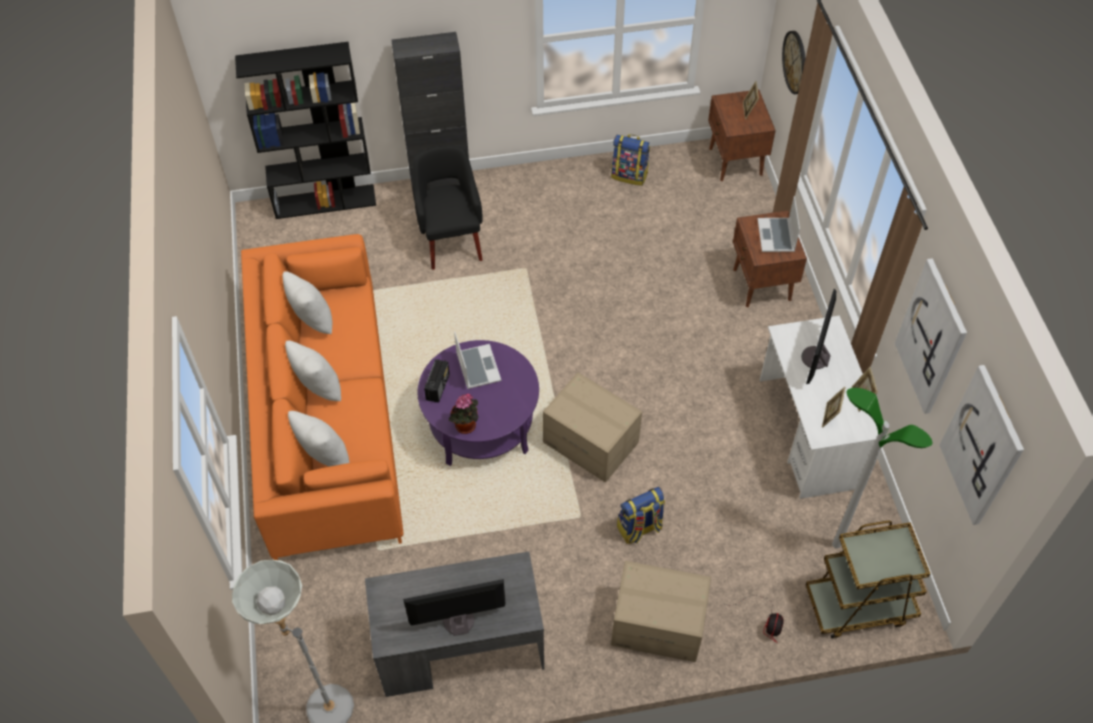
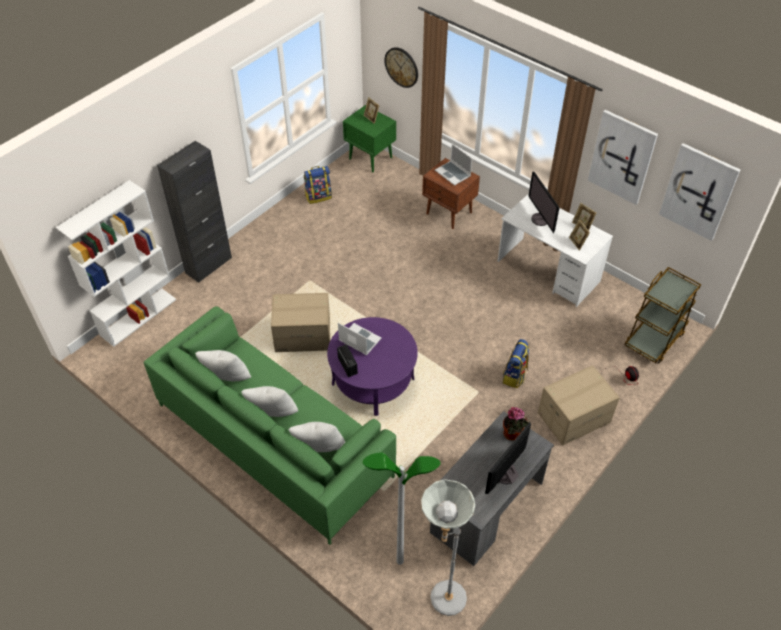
camera: 40 degrees left, 5 degrees down
black bookcase [235,42,376,219] -> white bookcase [56,180,176,347]
orange sofa [241,234,403,560] -> green sofa [144,306,396,545]
black armchair [412,145,483,270] -> none
potted plant [448,394,479,434] -> potted plant moved to [503,407,528,441]
cardboard box [543,373,642,482] -> cardboard box moved to [271,293,330,352]
brown nightstand [708,89,776,181] -> green nightstand [343,105,396,172]
floor lamp [832,388,933,549] -> floor lamp moved to [363,452,441,565]

